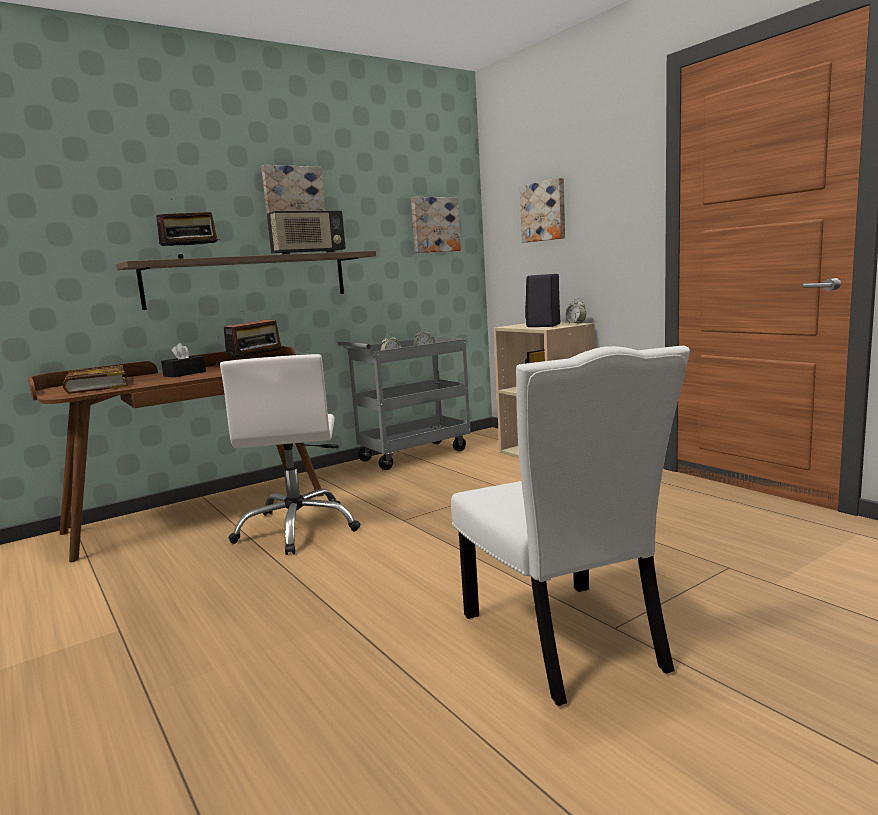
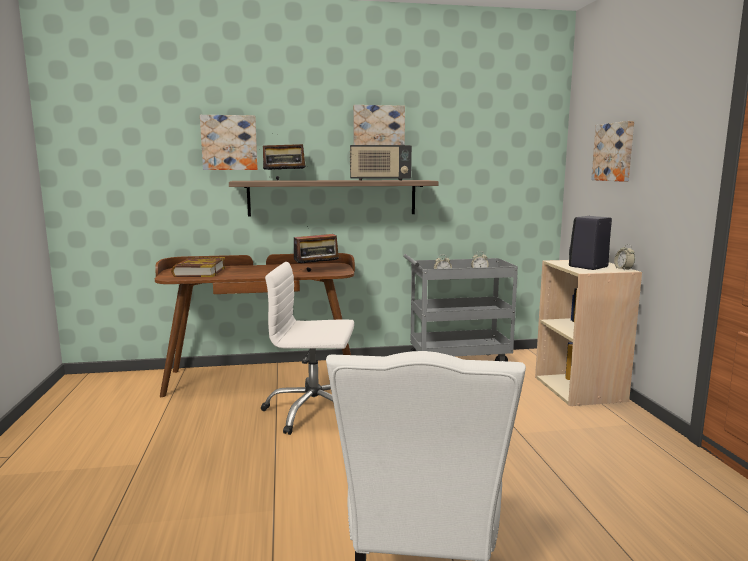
camera: 25 degrees right, 0 degrees up
black tissue box [161,343,206,377] -> none
white office chair [220,354,361,555] -> white office chair turned 75 degrees clockwise [261,262,354,435]
picture [411,197,461,253] -> picture moved to [200,115,258,170]

